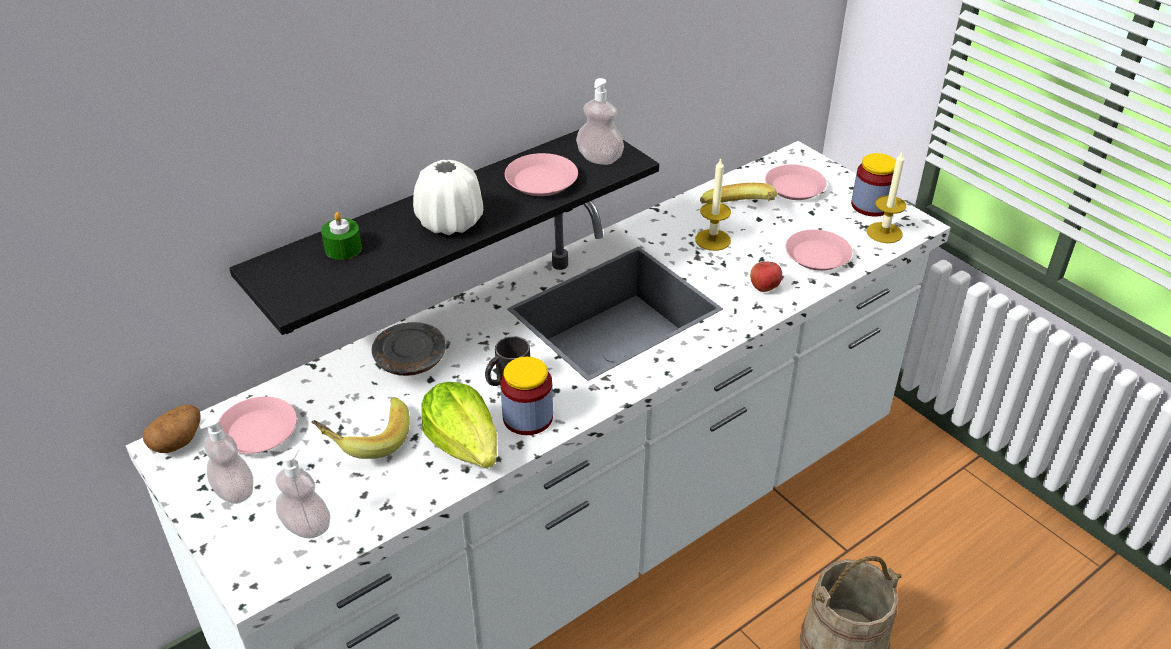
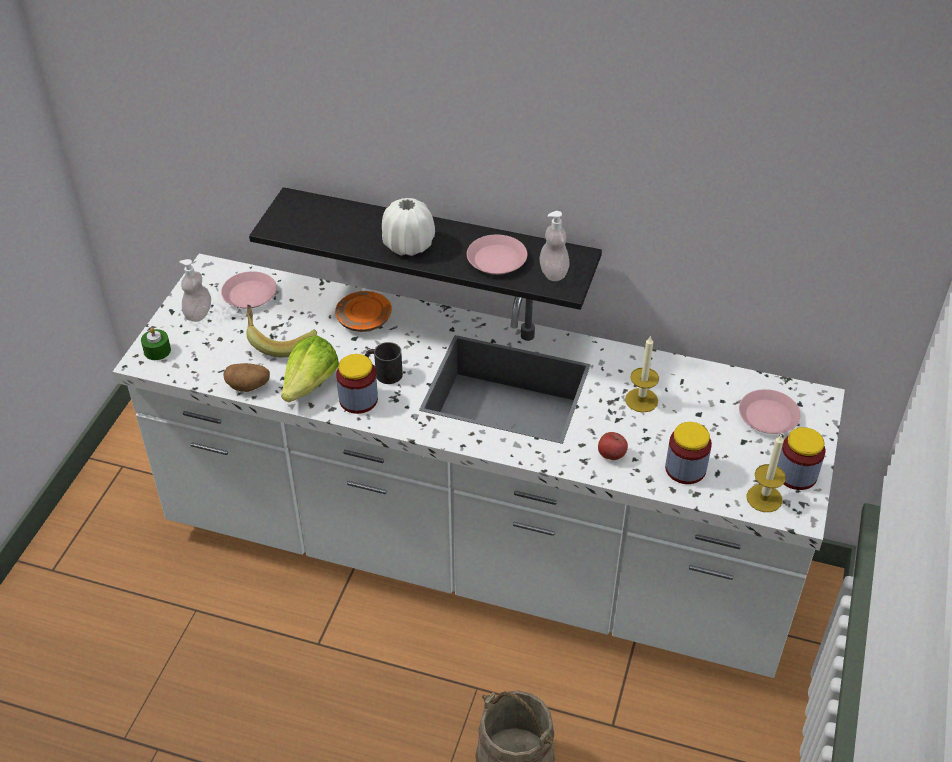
camera: 55 degrees right, 5 degrees up
potato [143,404,201,453] -> potato moved to [223,363,270,392]
soap dispenser [276,448,330,539] -> none
green candle [321,212,362,260] -> green candle moved to [141,328,171,360]
grey plate [371,322,446,376] -> orange plate [335,291,392,332]
banana [700,183,777,204] -> none
pink plate [786,230,852,271] -> jar [665,422,712,484]

